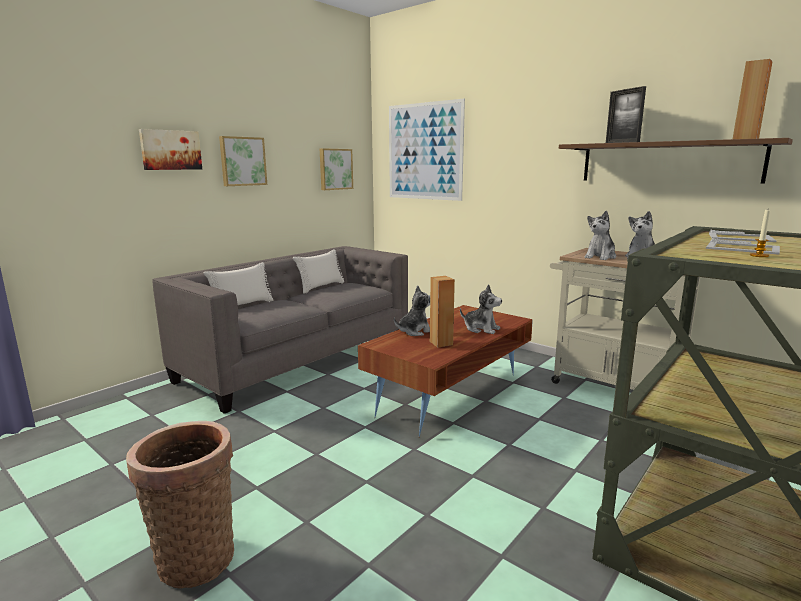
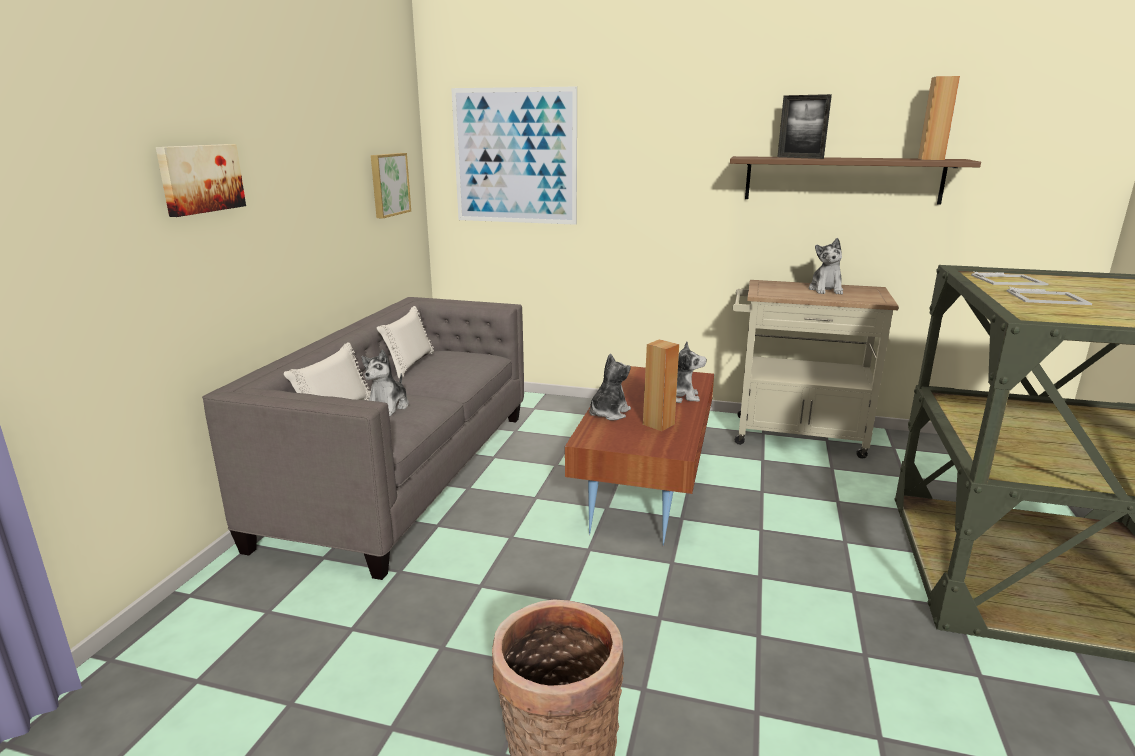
camera: 25 degrees left, 5 degrees up
picture [219,136,267,186] -> none
plush toy [584,211,616,260] -> plush toy moved to [362,350,409,416]
candle [750,210,770,257] -> none

